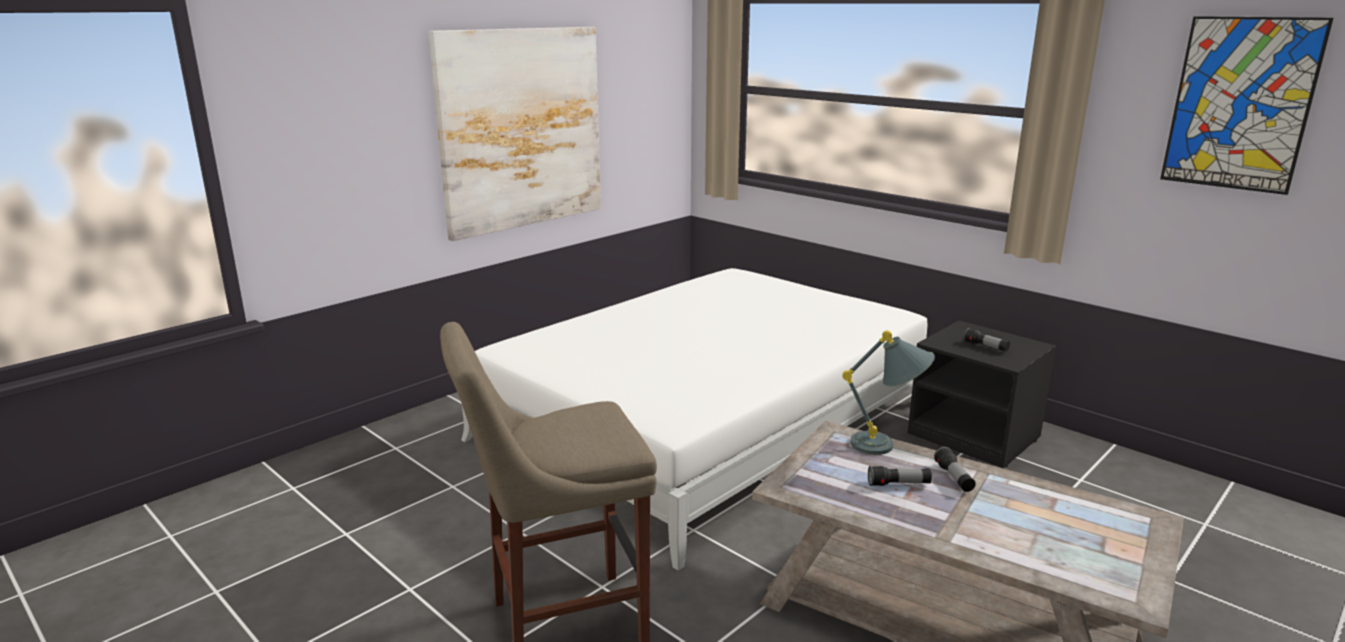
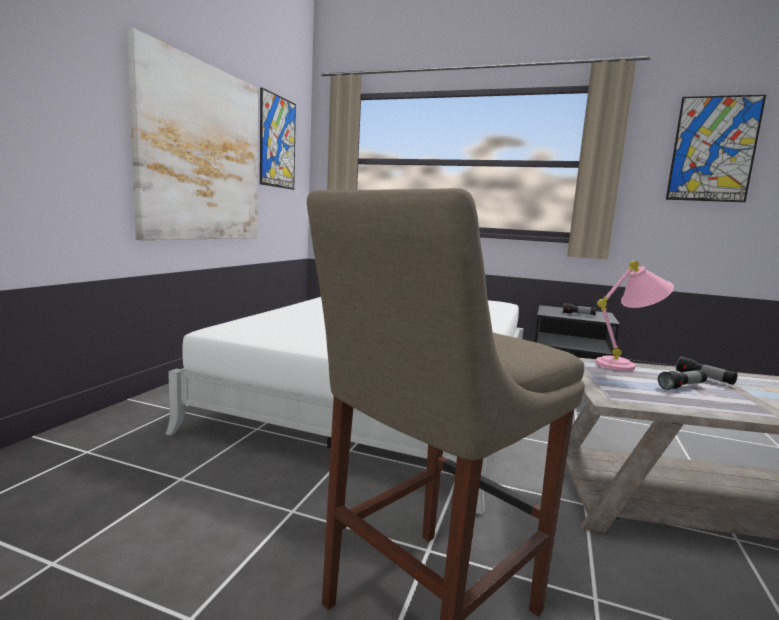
camera: 25 degrees left, 10 degrees down
grey table lamp [843,330,935,455] -> pink table lamp [596,261,674,371]
none -> picture [260,87,296,190]

